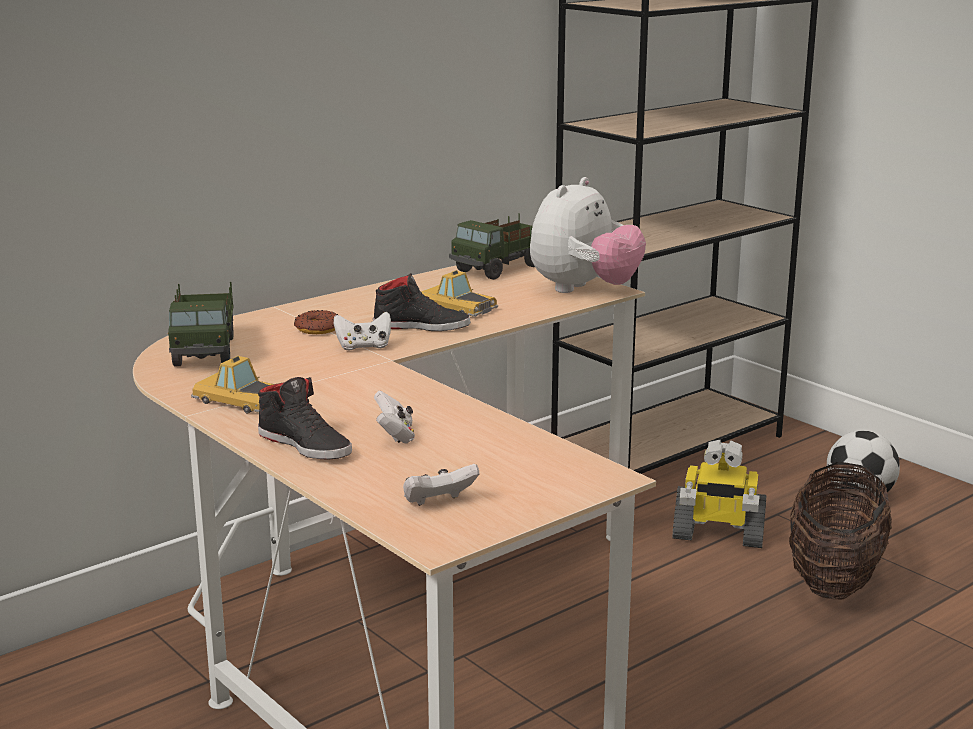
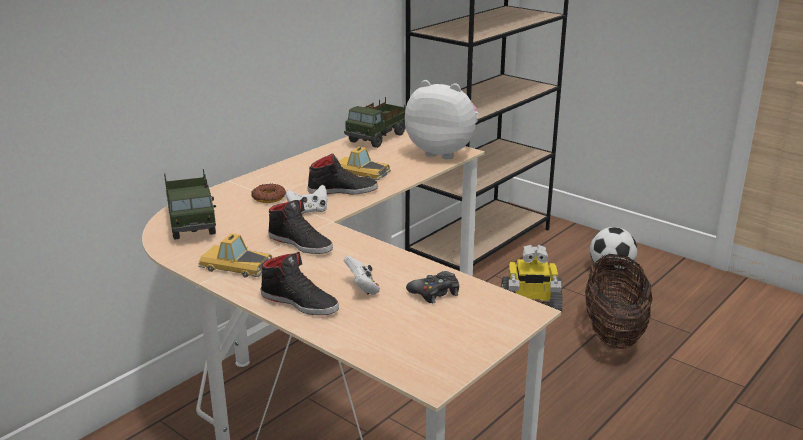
camera: 10 degrees left, 5 degrees up
white game controller [403,464,479,506] -> none
plush toy [530,177,646,293] -> plush toy turned 90 degrees counterclockwise [405,80,479,159]
none -> black shoe [268,199,333,254]
none -> black game controller [406,271,459,303]

